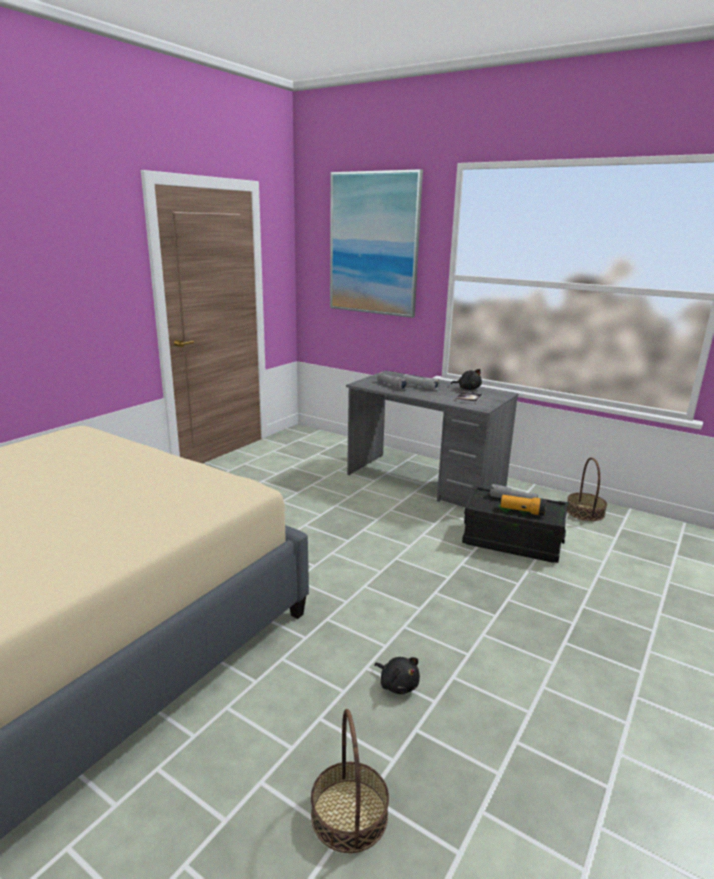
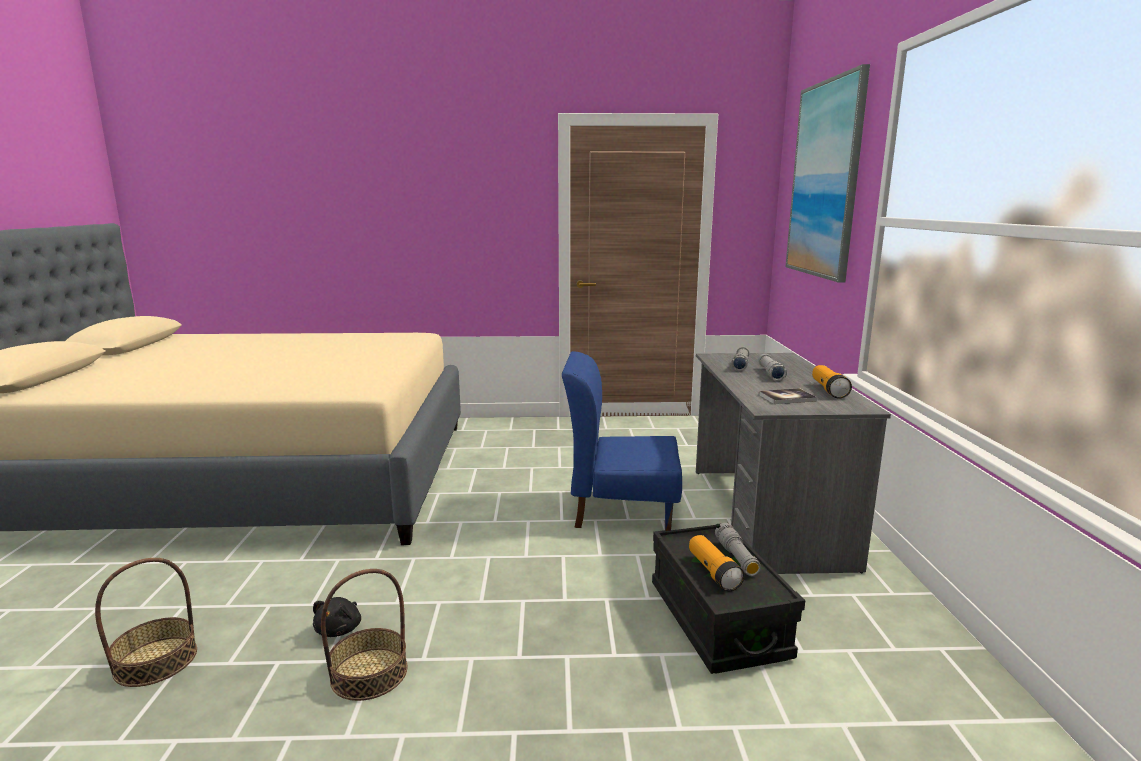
camera: 55 degrees right, 5 degrees down
black plush toy [451,369,482,390] -> flashlight [812,365,852,399]
basket [567,457,607,521] -> basket moved to [321,569,408,701]
none -> blue chair [562,351,682,531]

